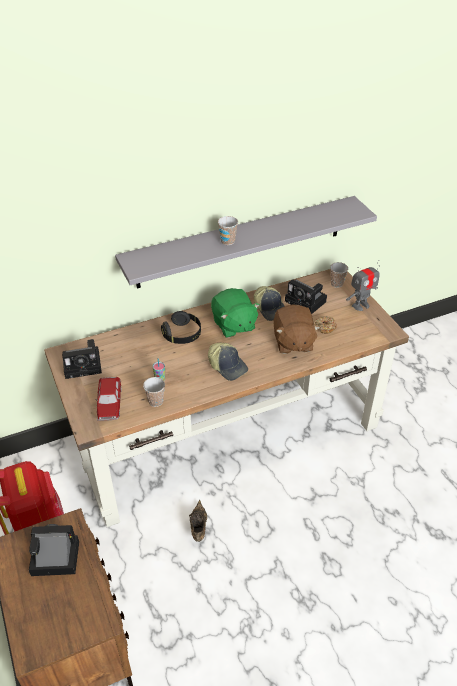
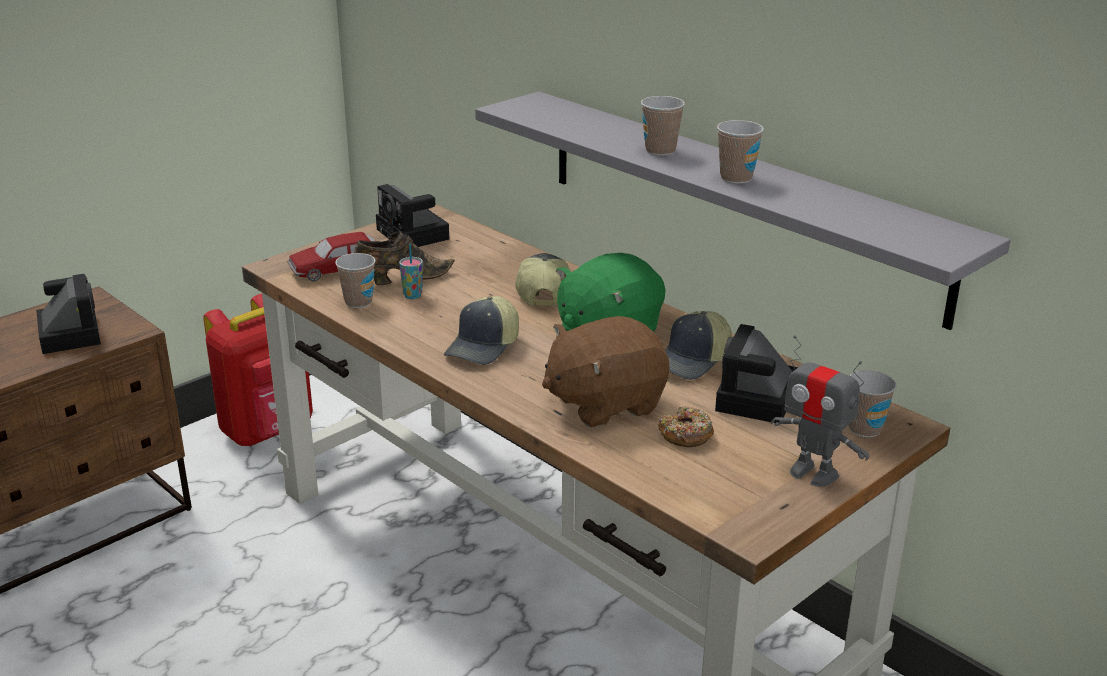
camera: 70 degrees right, 15 degrees down
black headphones [161,311,201,344] -> cap [515,253,571,306]
brown shoe [189,500,207,542] -> brown shoe moved to [354,231,455,285]
none -> cup [717,120,764,184]

